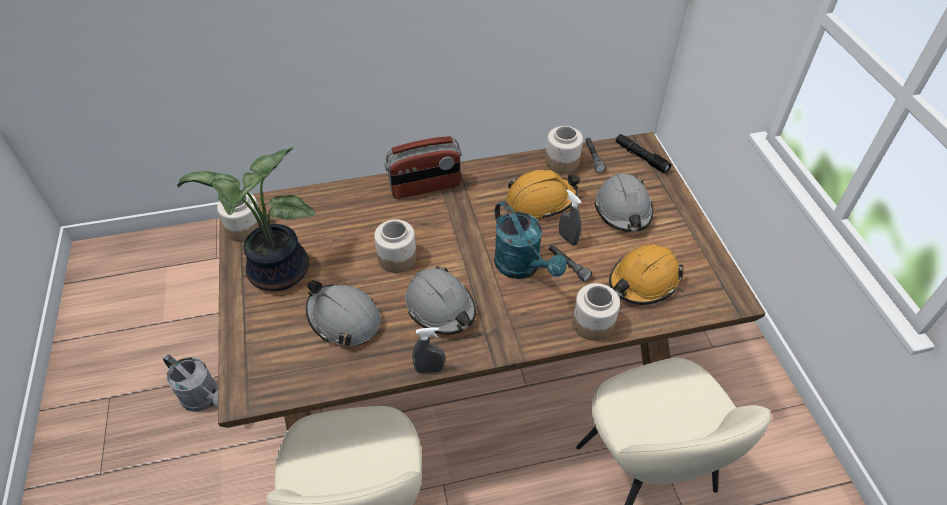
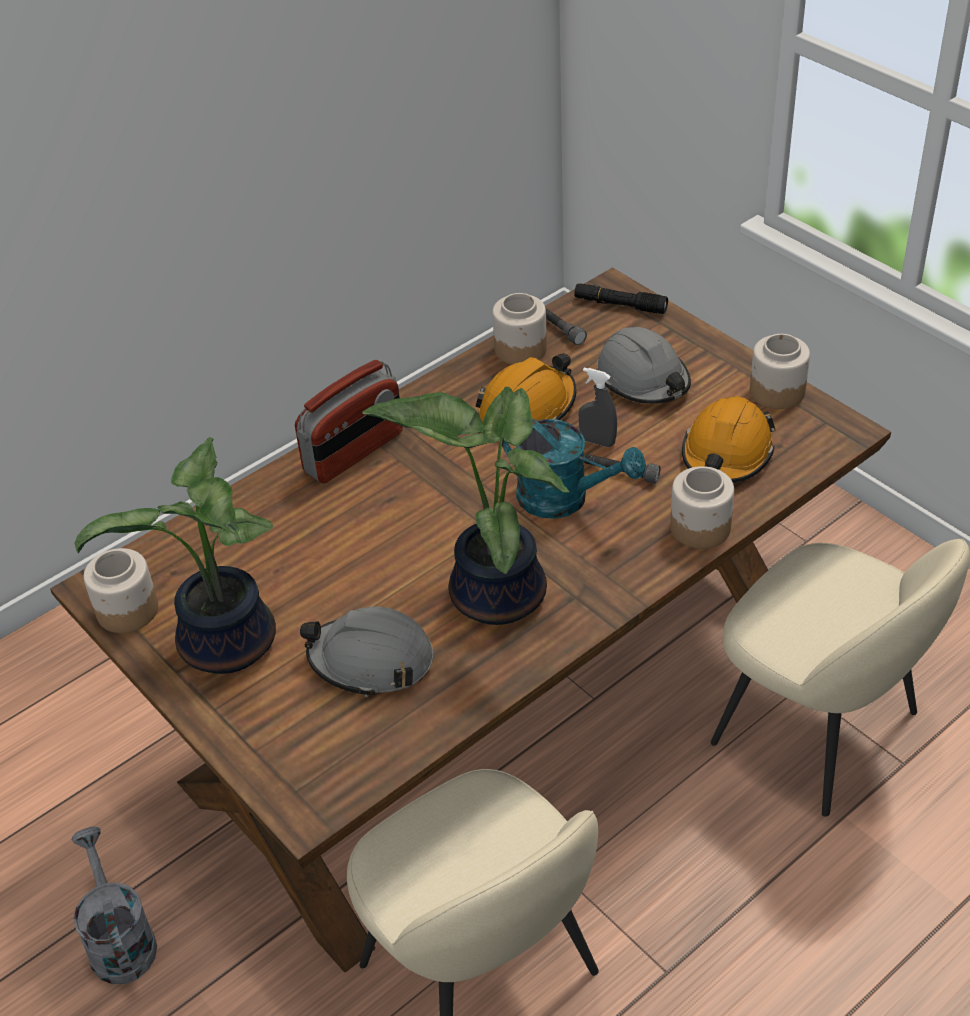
camera: 25 degrees left, 5 degrees down
grey watering can [163,355,218,412] -> grey watering can turned 120 degrees counterclockwise [71,826,157,984]
jar [374,219,417,273] -> jar moved to [750,334,810,409]
grey hard hat [405,266,476,335] -> potted plant [362,387,570,625]
grey spray bottle [412,327,445,373] -> none

